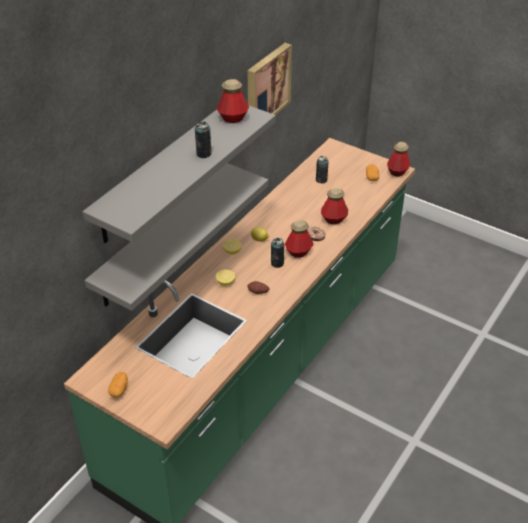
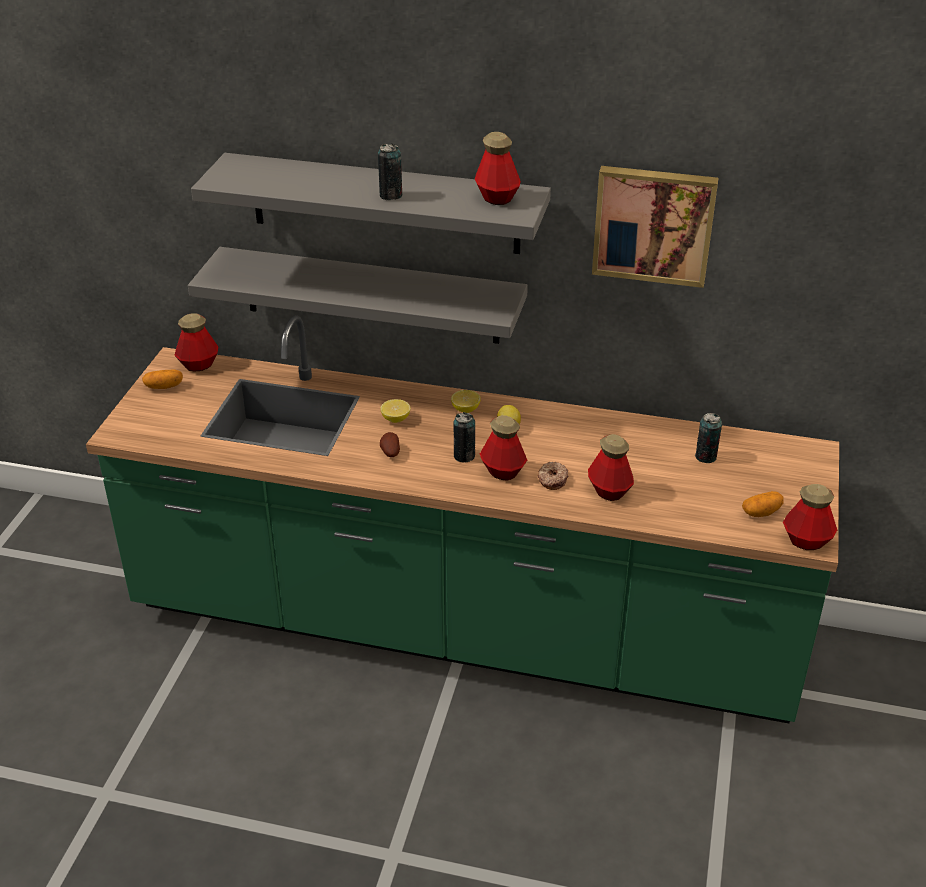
camera: 70 degrees right, 5 degrees down
none -> bottle [174,313,218,372]

